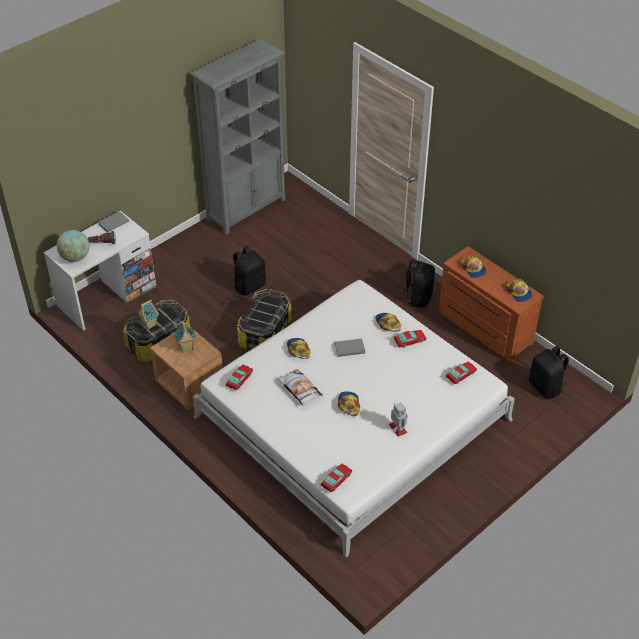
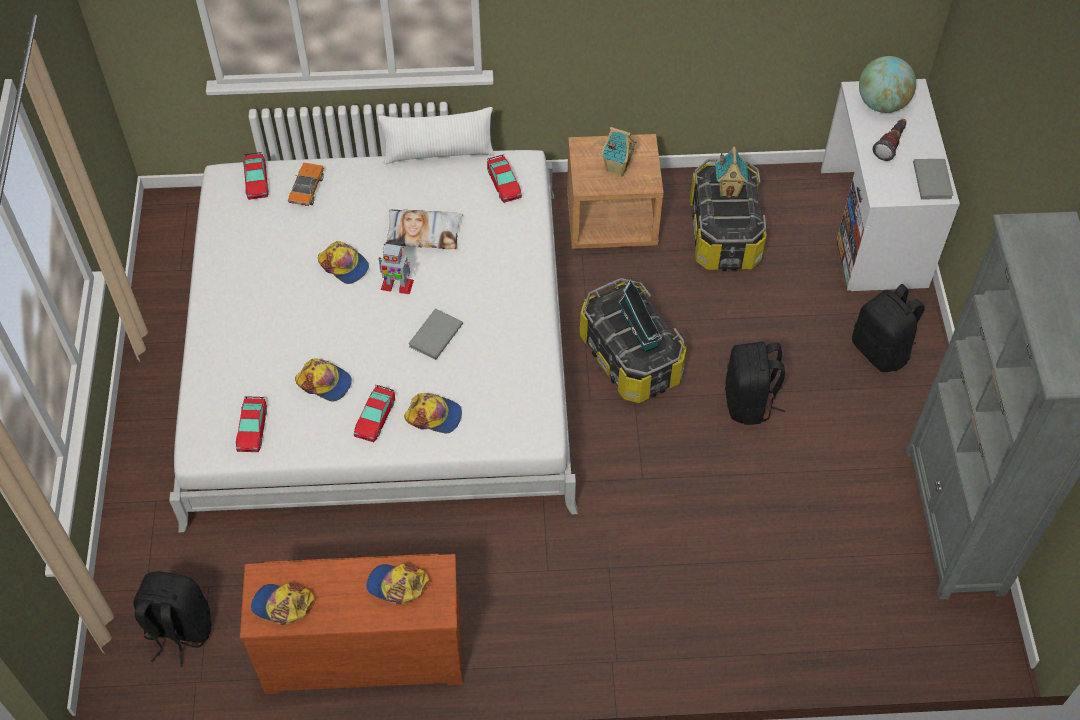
camera: 130 degrees right, 10 degrees up
cap [287,338,310,359] -> cap moved to [295,359,352,402]
toy robot [389,402,408,437] -> toy robot moved to [378,244,414,294]
black backpack [399,259,435,308] -> black backpack moved to [852,284,925,372]
none -> toy car [288,162,324,206]
none -> white pillow [378,107,495,164]
none -> toy house [619,279,662,352]

